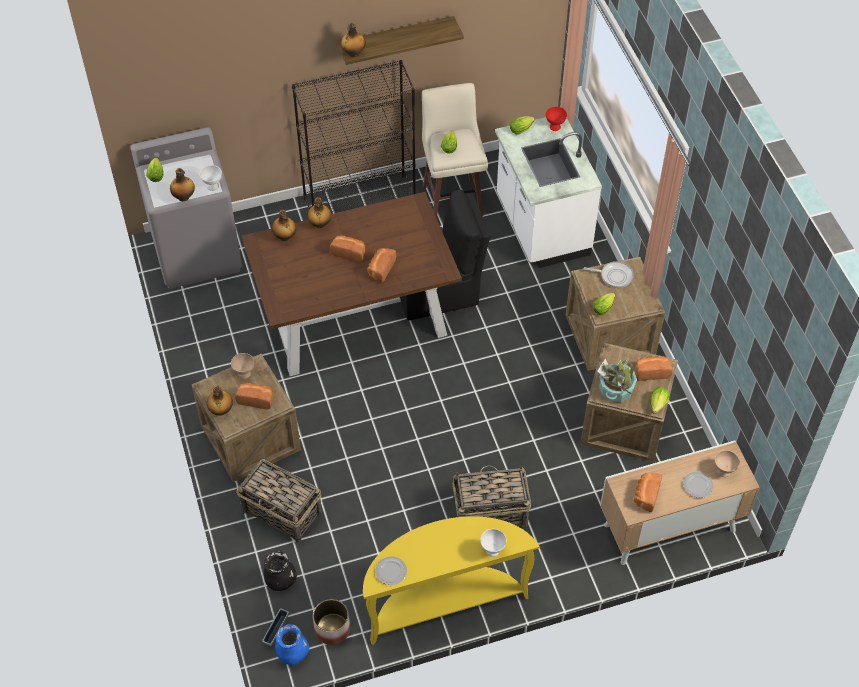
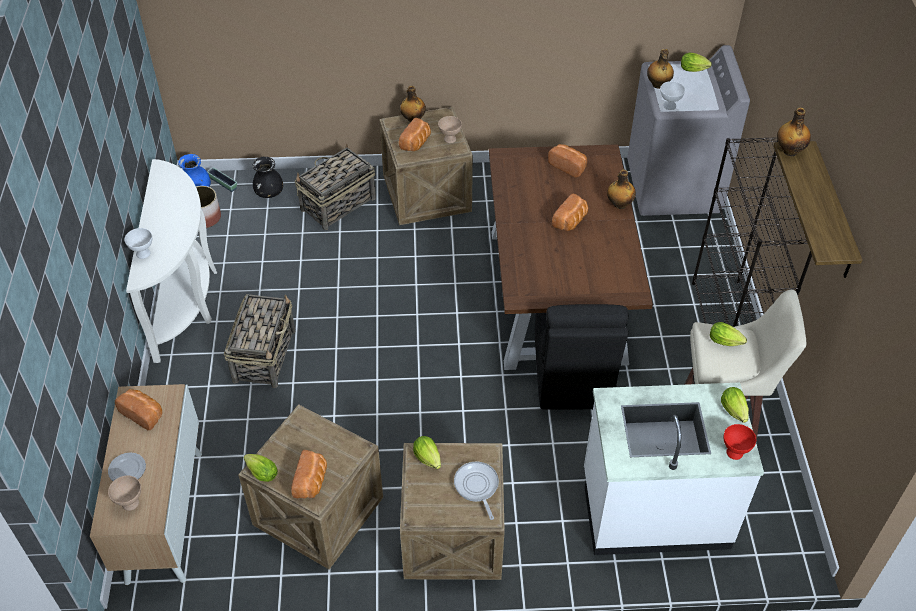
camera: 105 degrees right, 5 degrees down
bottle [272,210,296,241] -> none
yellow console table [363,516,539,645] -> white console table [126,159,217,363]
bread [367,248,396,282] -> bread moved to [548,144,587,177]
plate [376,557,407,585] -> none
frying pan [584,261,634,288] -> frying pan turned 135 degrees clockwise [454,462,499,520]
potted plant [597,358,637,402] -> none

